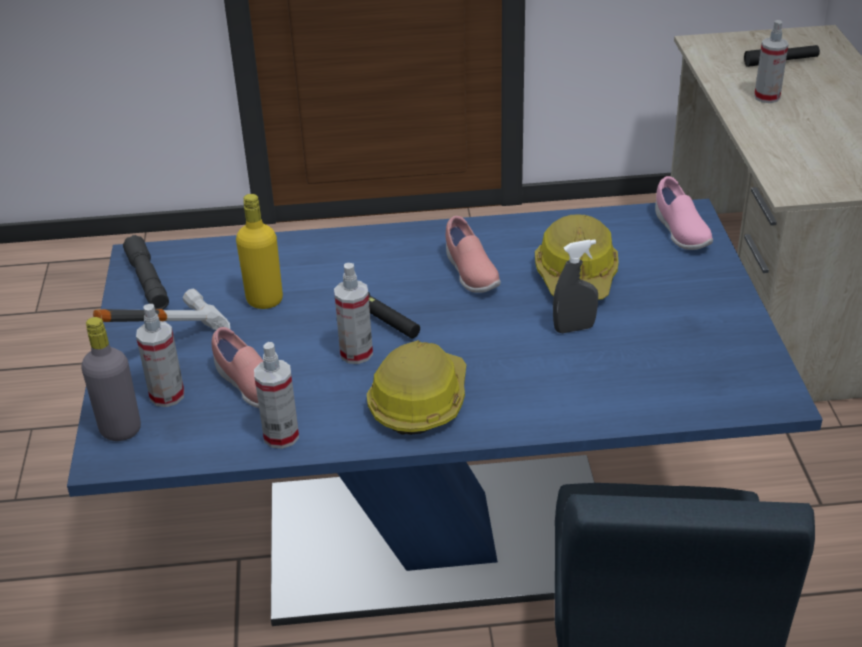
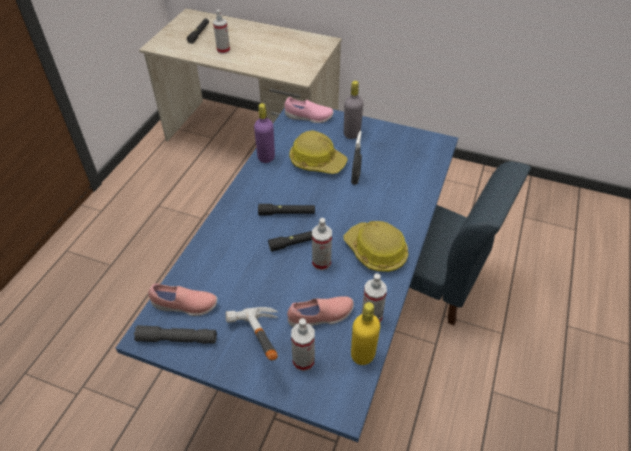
camera: 65 degrees left, 10 degrees up
grey bottle [81,317,141,441] -> grey bottle moved to [344,81,363,139]
yellow bottle [236,194,283,309] -> yellow bottle moved to [351,302,380,365]
pink shoe [446,216,501,293] -> pink shoe moved to [148,284,217,316]
none -> purple bottle [254,103,275,163]
none -> black flashlight [258,204,315,215]

